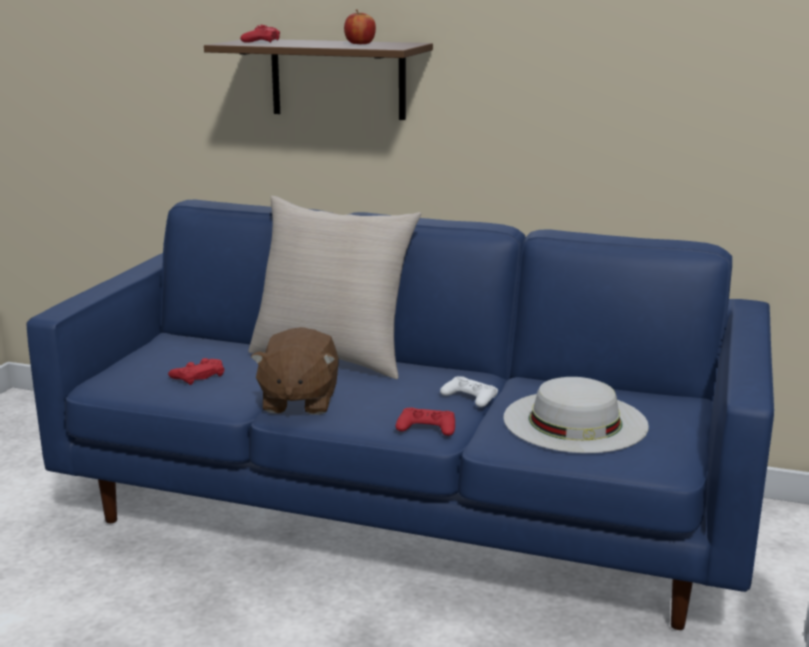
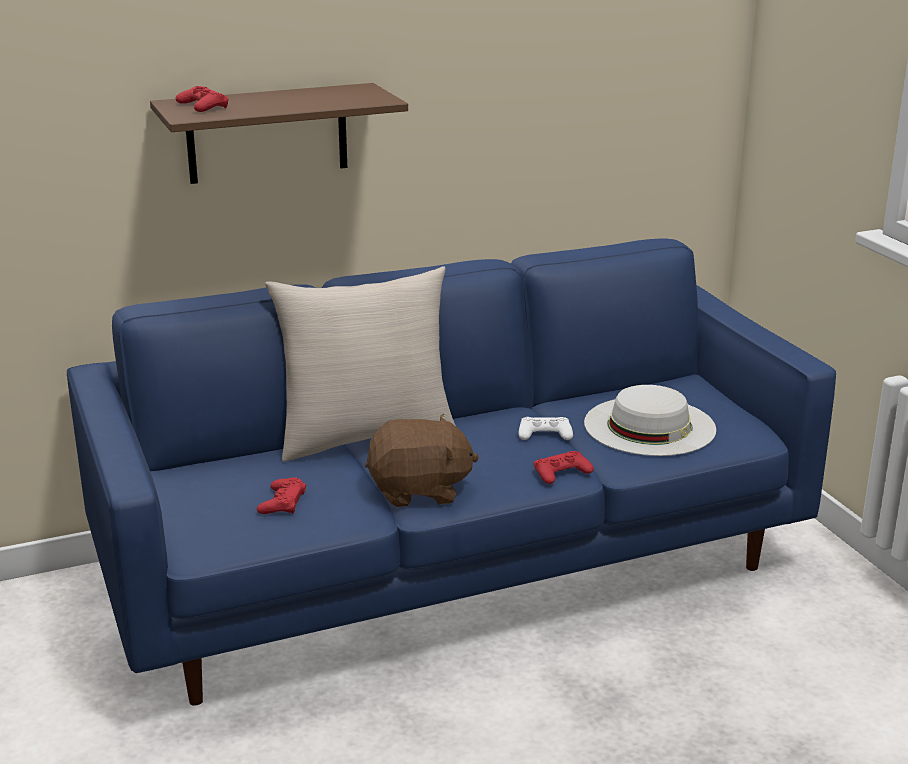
camera: 40 degrees left, 5 degrees up
brown plush toy [251,327,339,415] -> brown plush toy turned 60 degrees counterclockwise [365,414,479,507]
apple [344,9,376,44] -> none

